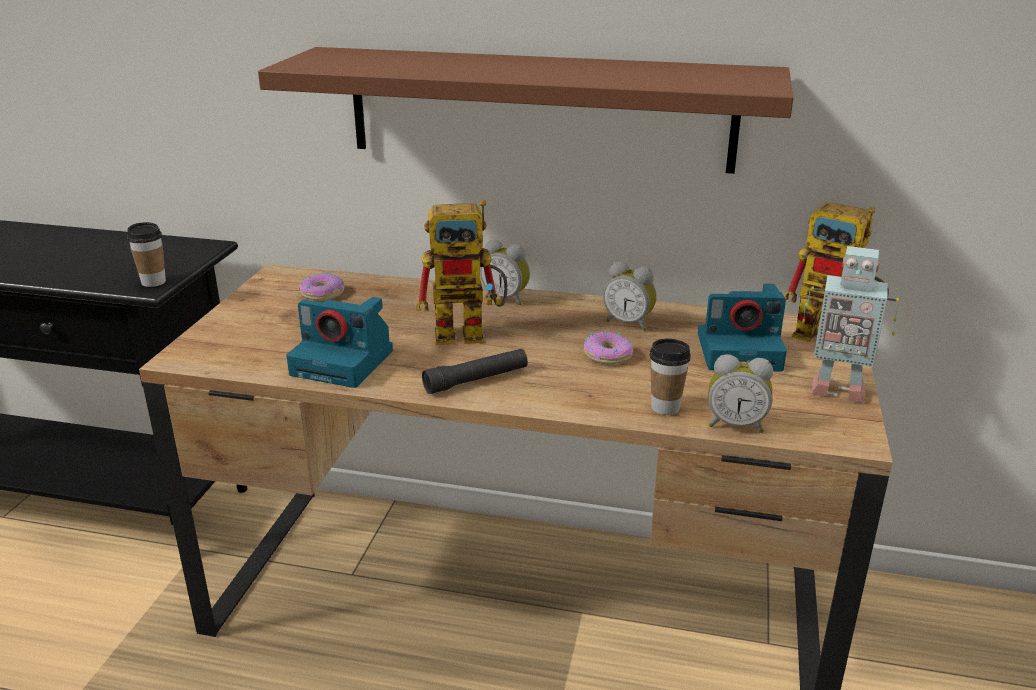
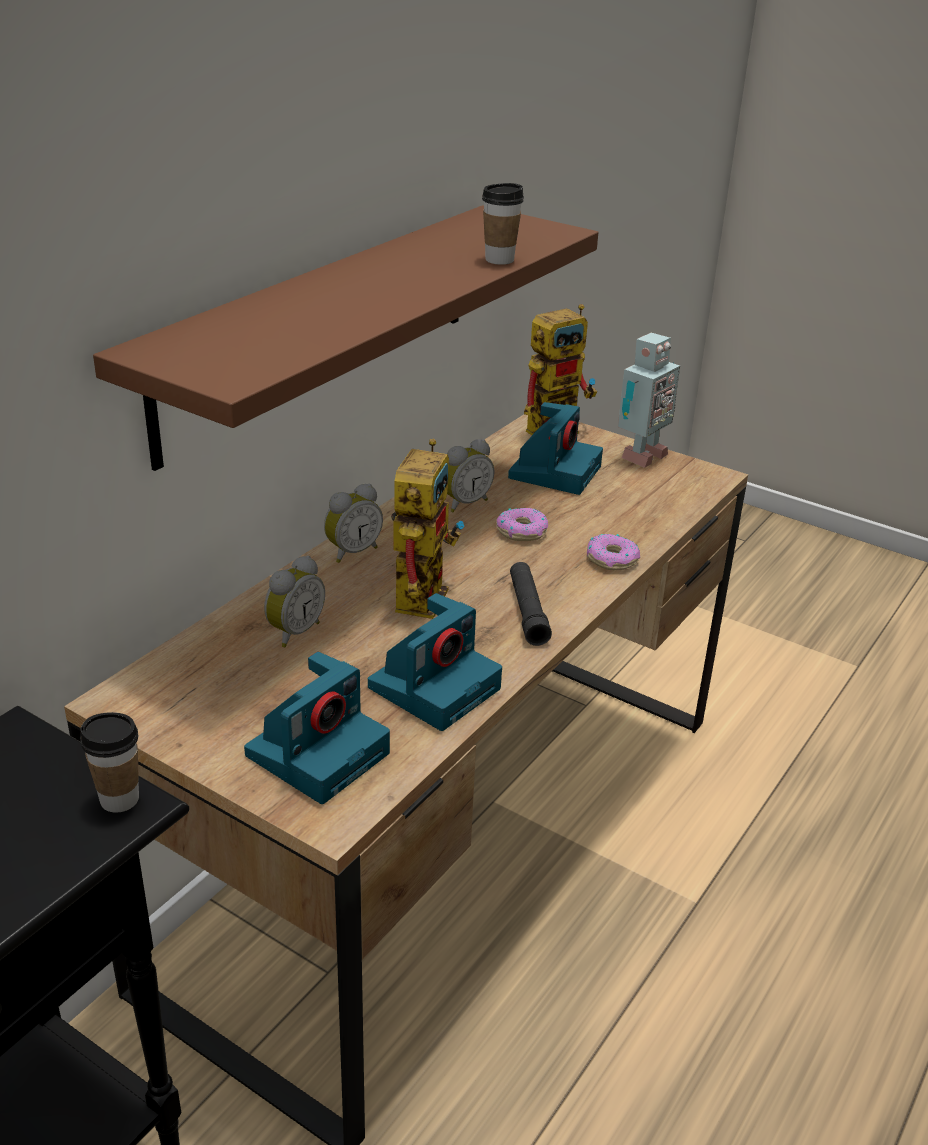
camera: 70 degrees left, 5 degrees up
donut [299,273,345,301] -> donut moved to [587,534,640,570]
cup [649,339,691,415] -> cup moved to [482,183,524,265]
alarm clock [708,354,773,433] -> alarm clock moved to [264,555,325,647]
none -> camera [244,652,390,804]

